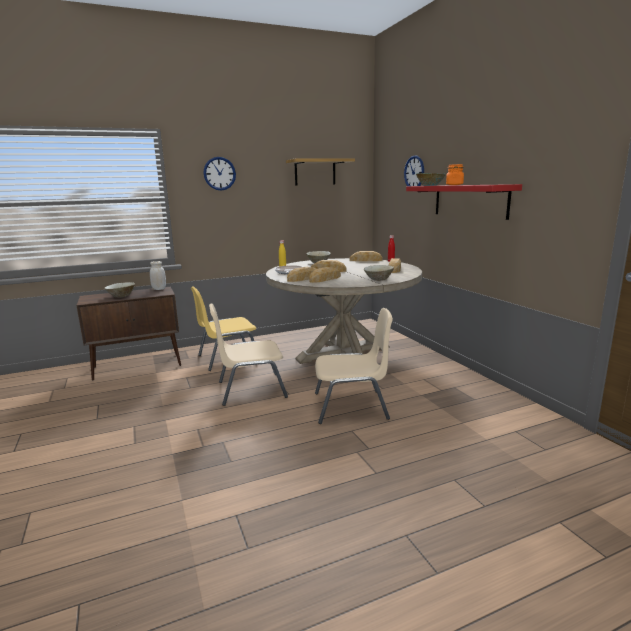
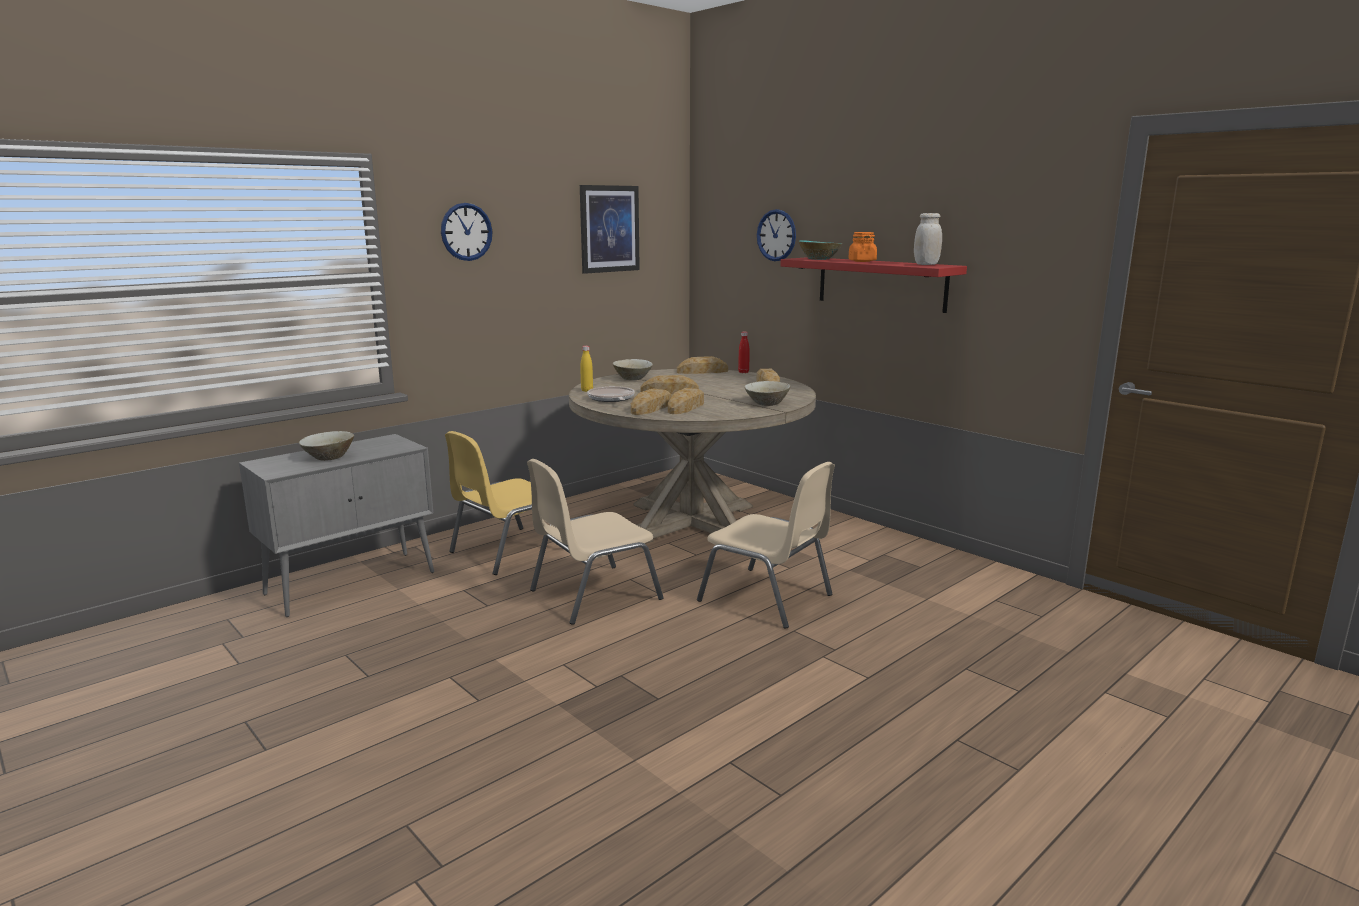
camera: 20 degrees left, 0 degrees up
brown cabinet [76,287,181,381] -> grey cabinet [239,434,434,617]
white jar [150,261,166,290] -> white jar moved to [914,213,942,265]
shelf [286,158,355,186] -> picture [580,185,640,274]
beige chair [315,308,393,424] -> beige chair turned 60 degrees clockwise [697,462,835,629]

